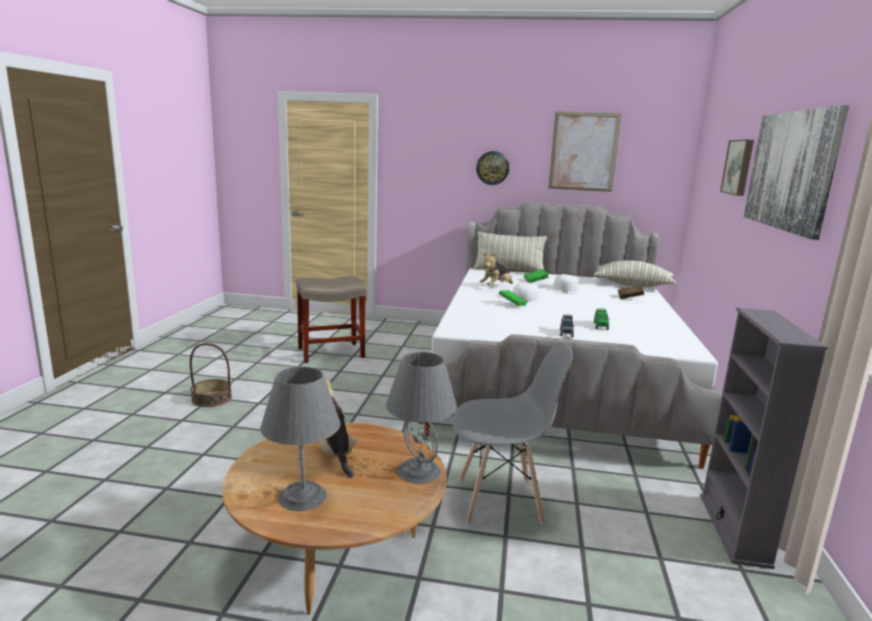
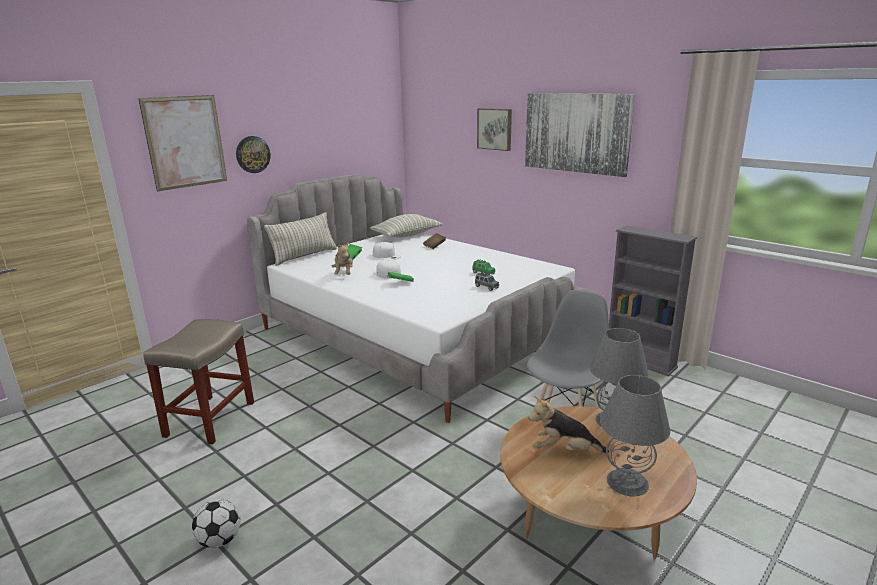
camera: 55 degrees left, 5 degrees up
basket [190,343,232,407] -> football [192,499,240,548]
picture [549,112,621,192] -> picture moved to [138,95,227,191]

